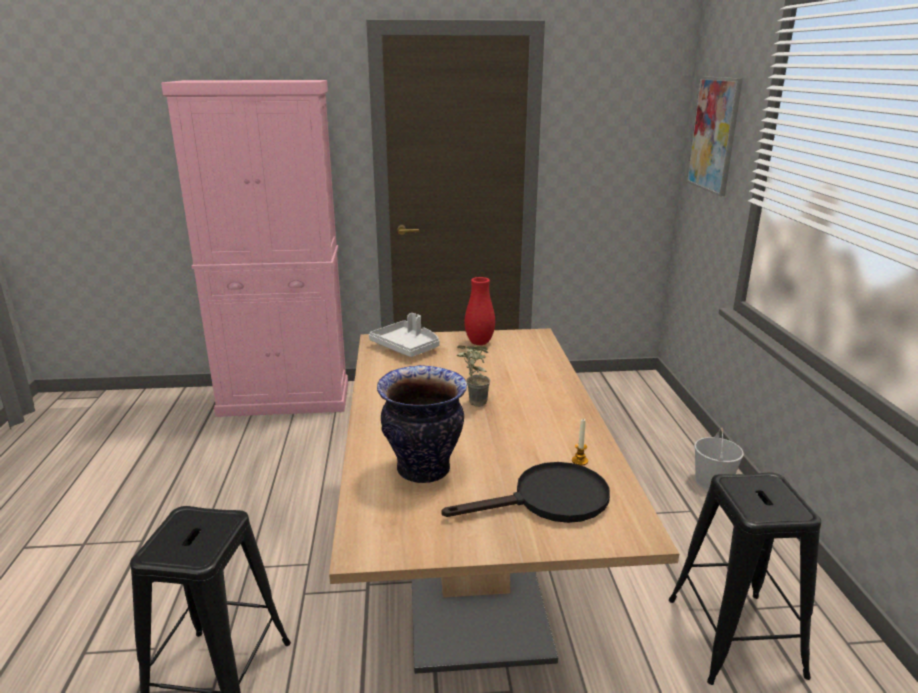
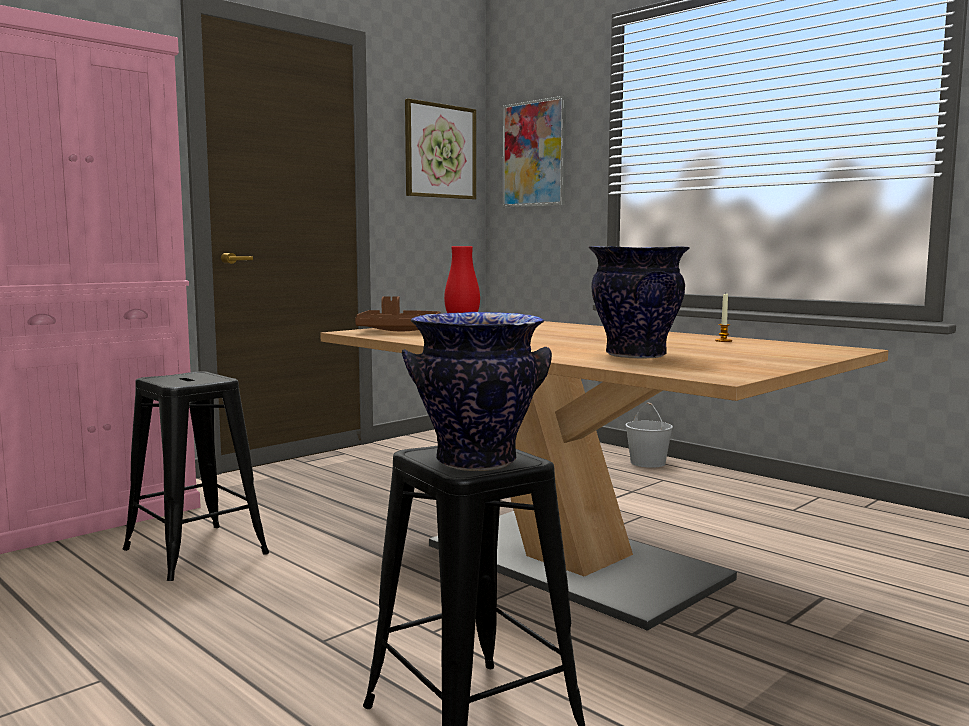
camera: 40 degrees left, 15 degrees down
grey tray [369,313,440,357] -> brown tray [355,296,441,331]
black frying pan [441,462,610,523] -> none
potted plant [457,345,490,407] -> none
black stool [669,472,821,685] -> black stool moved to [123,371,269,581]
none -> vase [402,312,552,471]
none -> picture [405,98,476,200]

